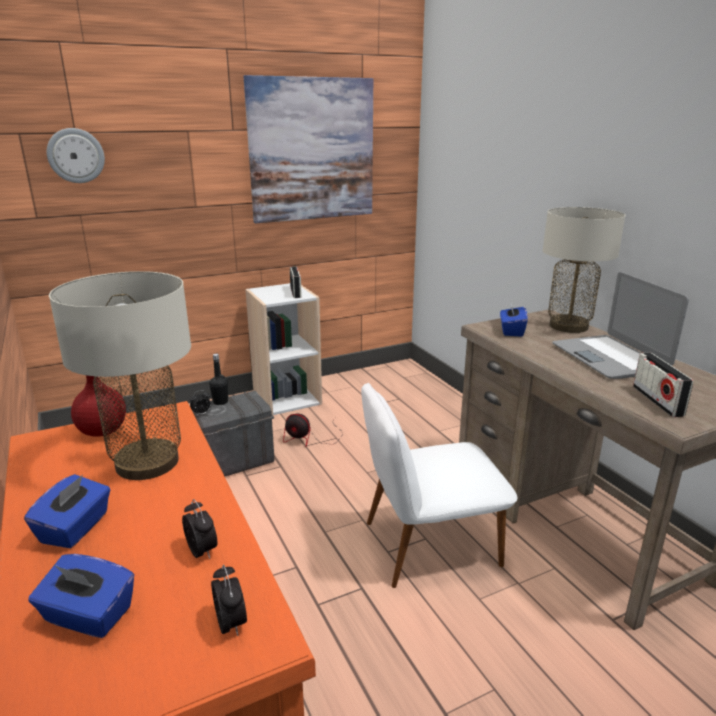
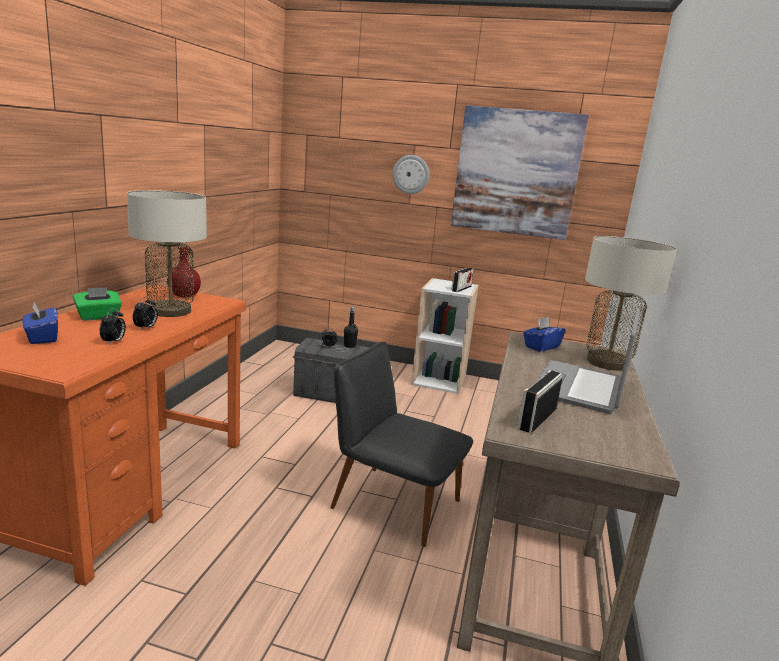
camera: 40 degrees right, 5 degrees down
blue tissue box [24,474,111,548] -> green tissue box [73,287,122,320]
wall clock [47,128,105,183] -> wall clock moved to [393,155,429,194]
alarm clock [211,565,247,636] -> alarm clock moved to [133,296,158,331]
fan [283,414,343,447] -> none
white chair [361,383,517,588] -> black chair [330,342,473,547]

